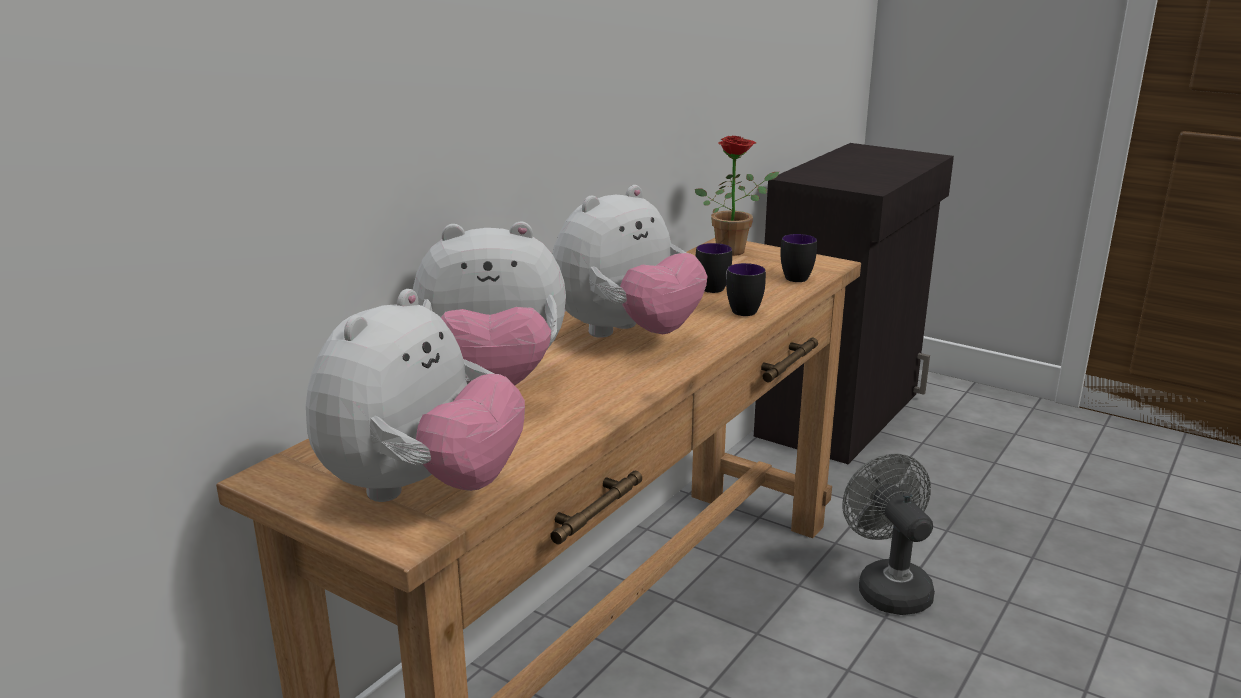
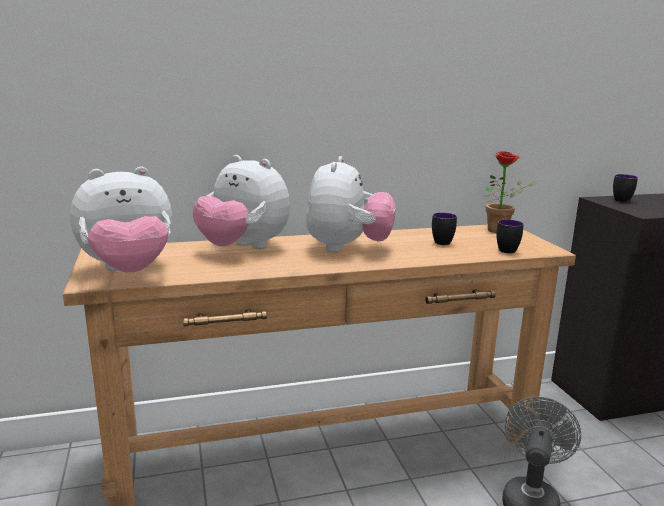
camera: 40 degrees right, 5 degrees down
plush toy [552,185,707,338] -> plush toy turned 75 degrees counterclockwise [306,156,396,252]
mug [726,263,766,316] -> mug moved to [613,174,638,202]

